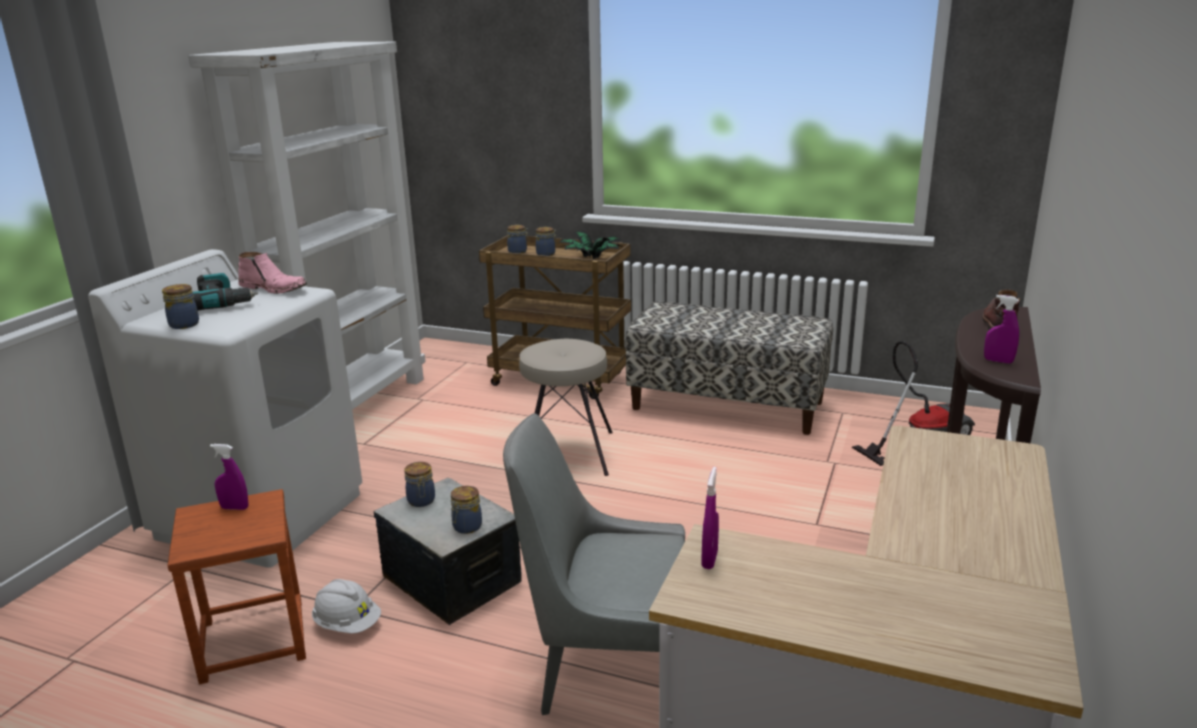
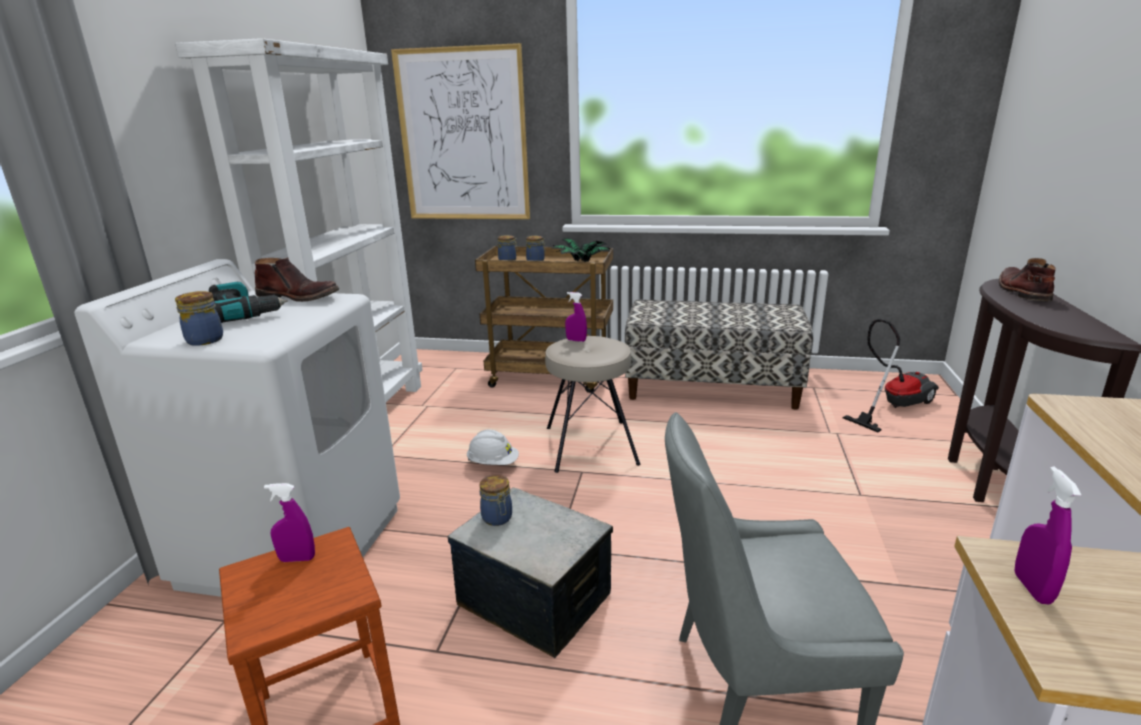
camera: 10 degrees left, 0 degrees up
pink boot [238,252,307,294] -> brown boot [255,257,339,302]
white hard hat [312,579,381,634] -> white hard hat moved to [467,430,519,465]
jar [451,486,482,534] -> none
purple spray bottle [984,295,1019,364] -> purple spray bottle moved to [565,292,587,342]
none -> picture [391,43,530,219]

